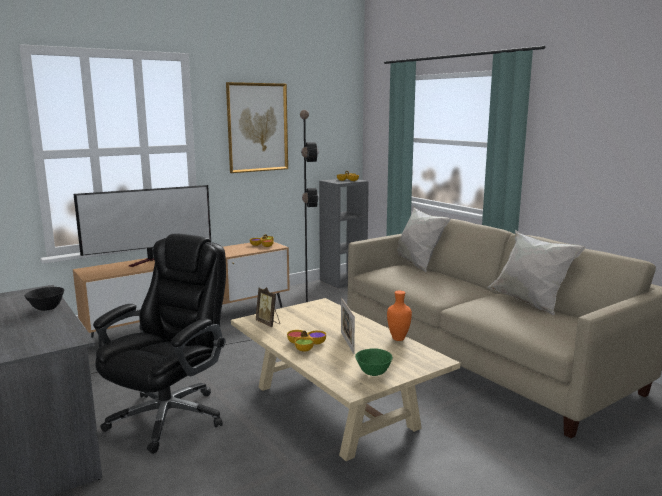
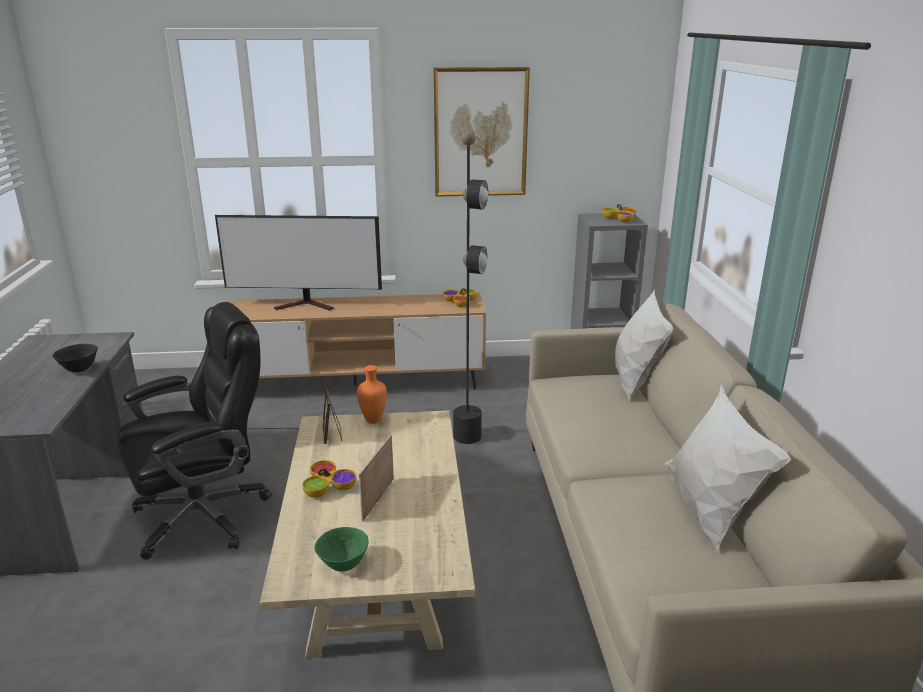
camera: 30 degrees right, 10 degrees up
orange vase [387,291,412,341] -> orange vase moved to [357,365,387,424]

